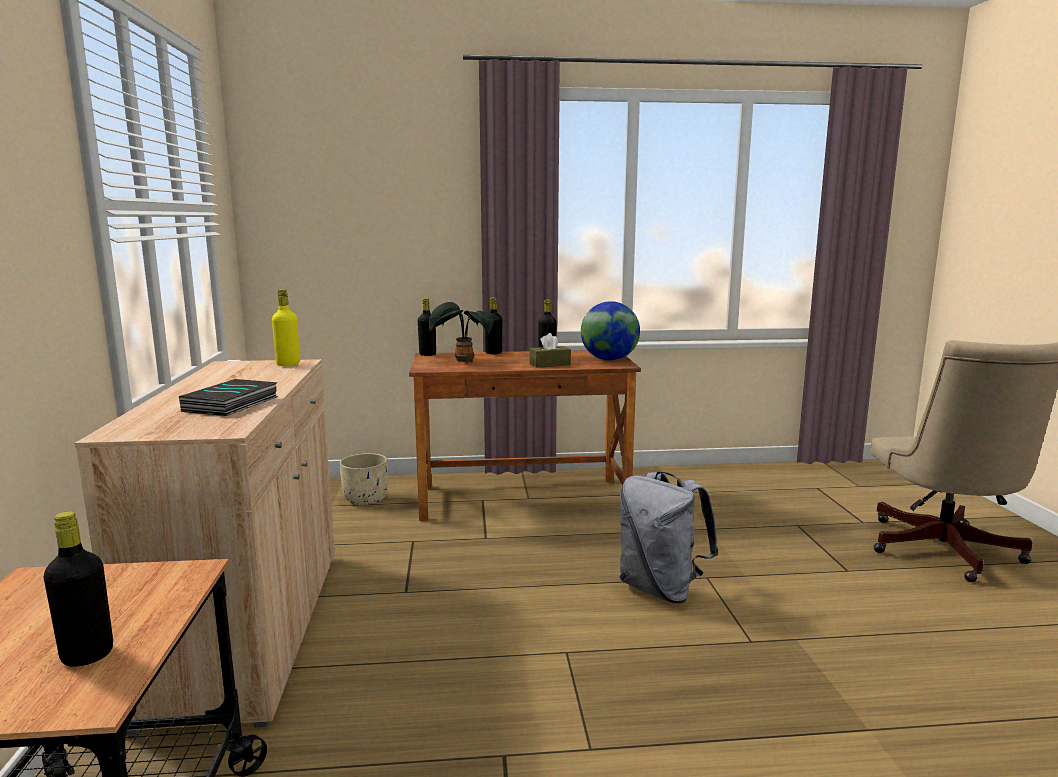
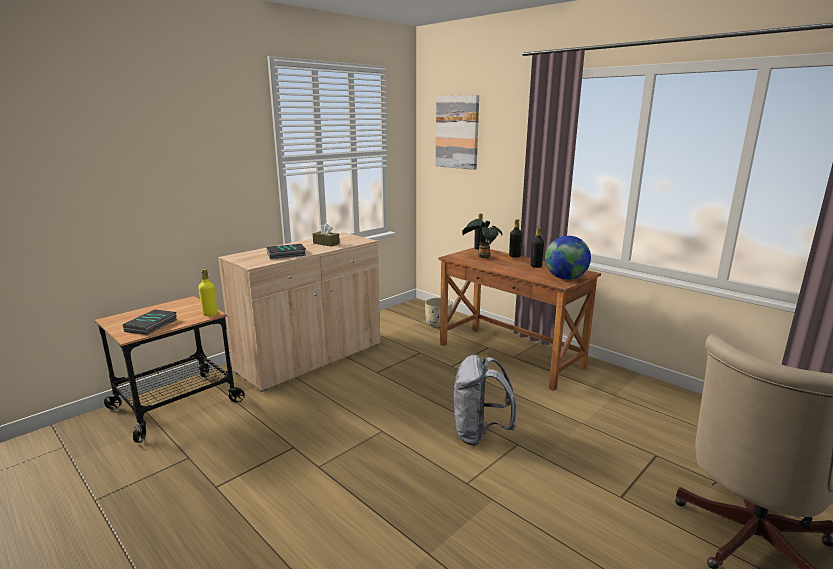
camera: 50 degrees right, 5 degrees up
black bottle [43,512,113,667] -> book [123,309,178,335]
yellow bottle [272,289,300,366] -> yellow bottle moved to [198,269,217,316]
brown tissue box [530,333,571,368] -> brown tissue box moved to [313,223,340,247]
none -> picture [436,95,479,170]

